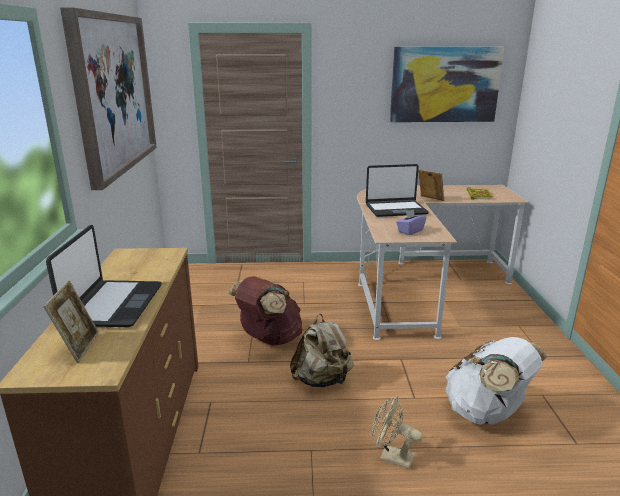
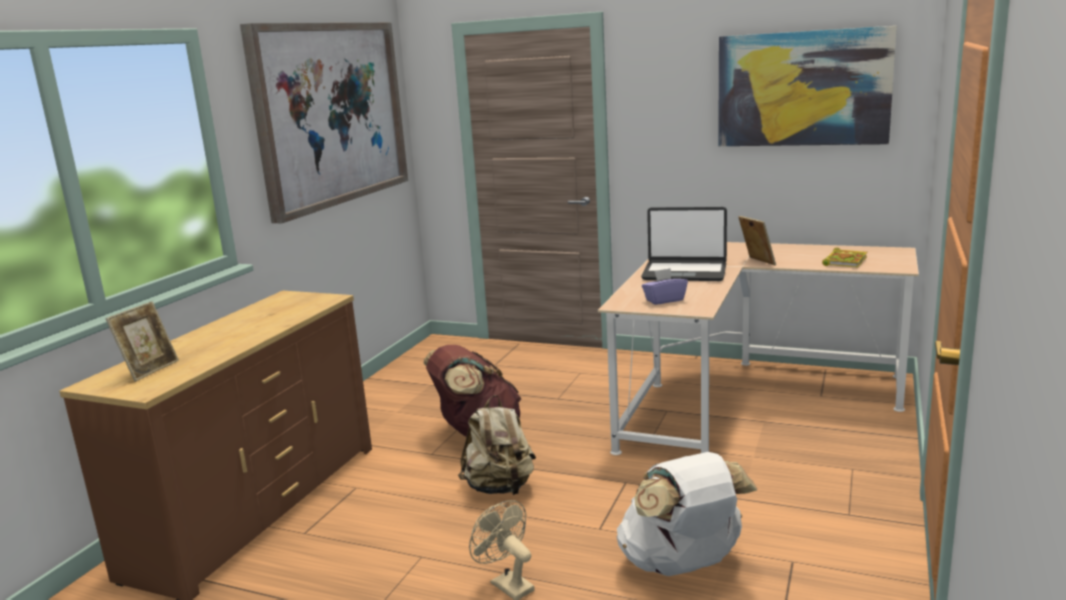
camera: 25 degrees right, 5 degrees down
laptop [46,225,162,327] -> none

